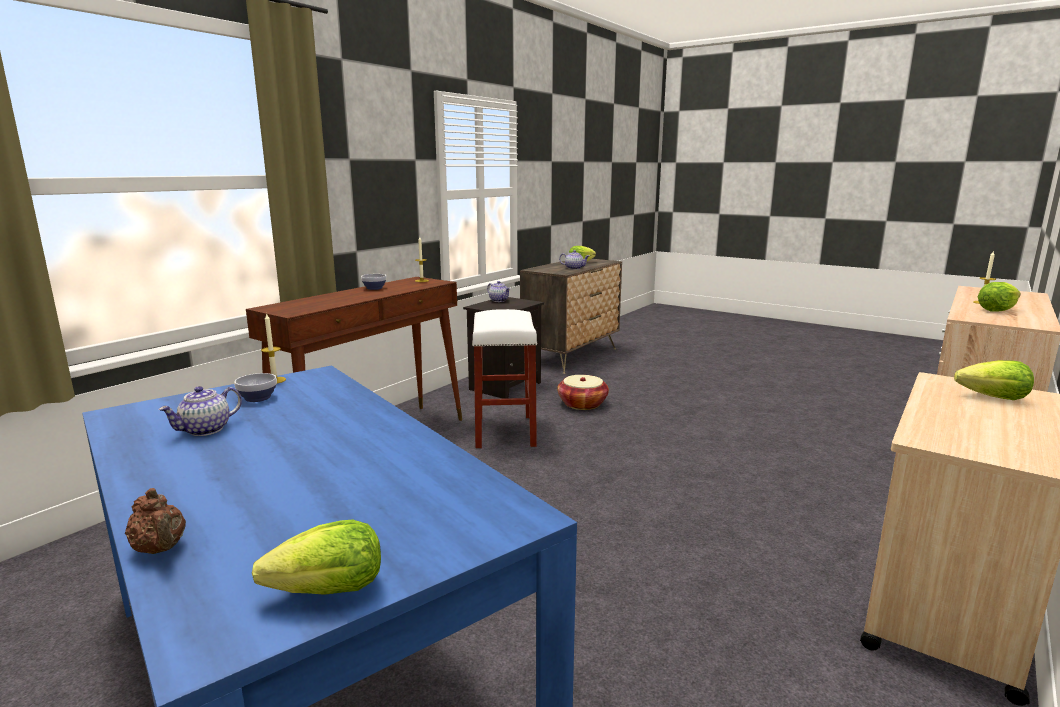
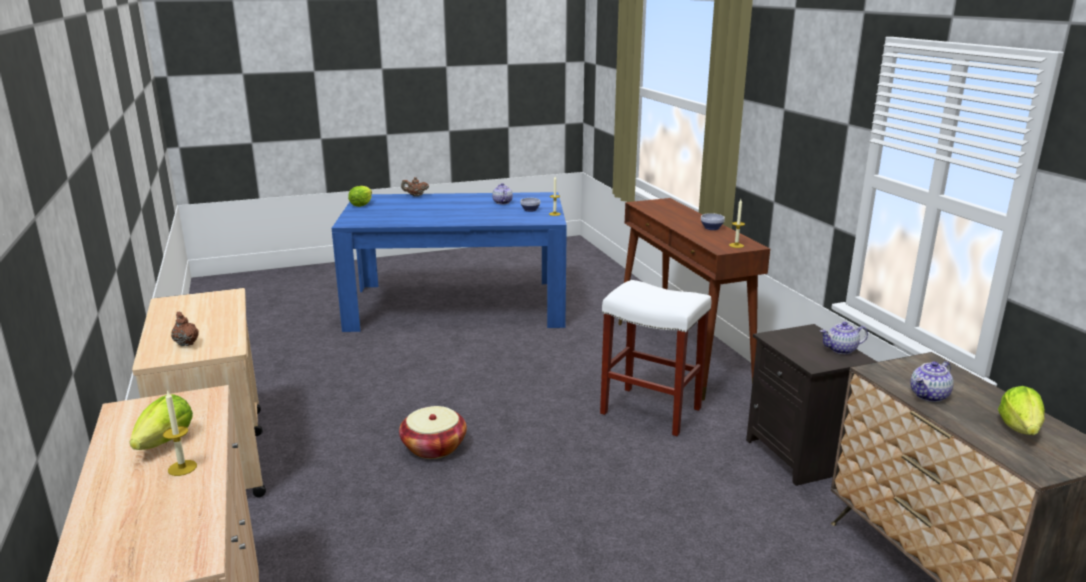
camera: 125 degrees right, 5 degrees up
basket [557,375,609,410] -> basket moved to [399,406,467,459]
lettuce [954,360,1034,400] -> brown teapot [171,312,199,346]

